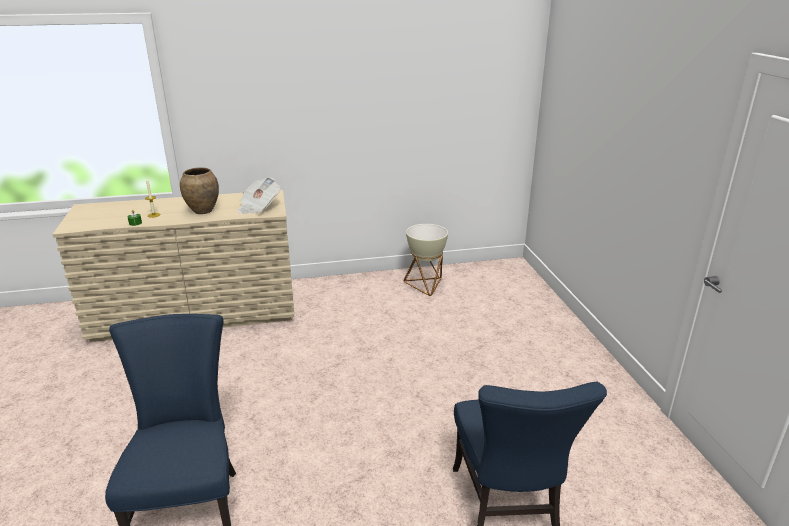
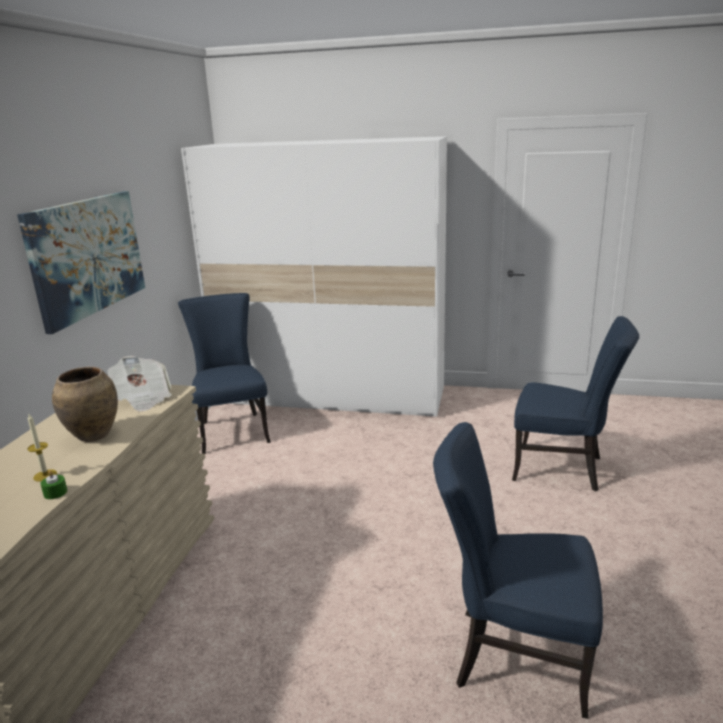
camera: 65 degrees left, 5 degrees down
planter [404,224,448,296] -> blue chair [178,293,271,454]
none -> picture [17,191,145,334]
none -> white wardrobe [181,136,447,417]

